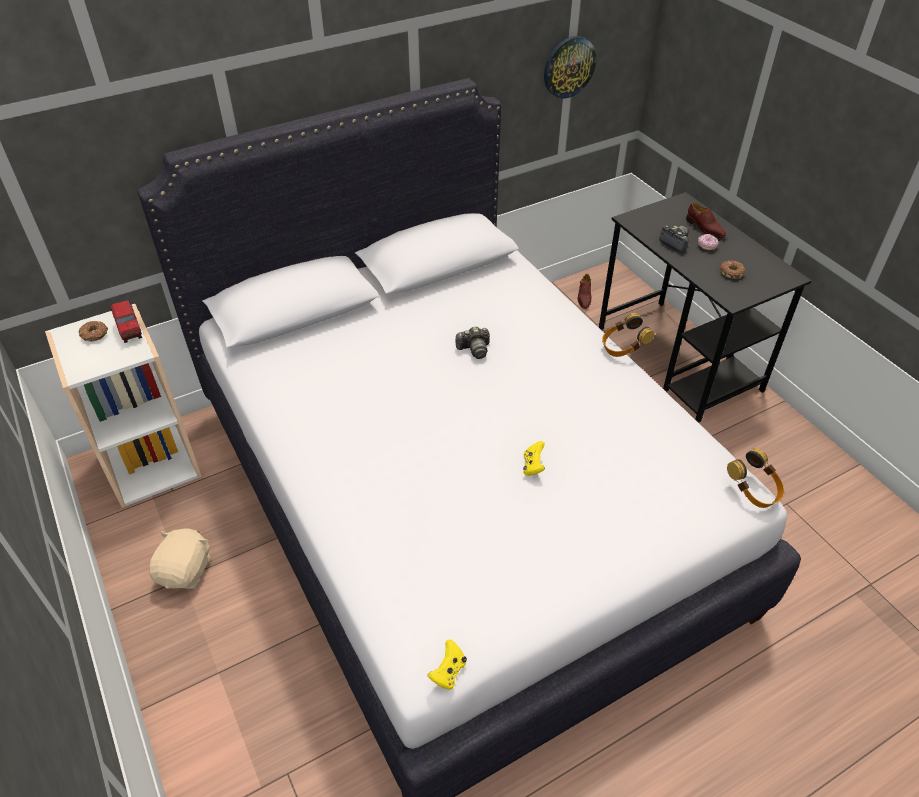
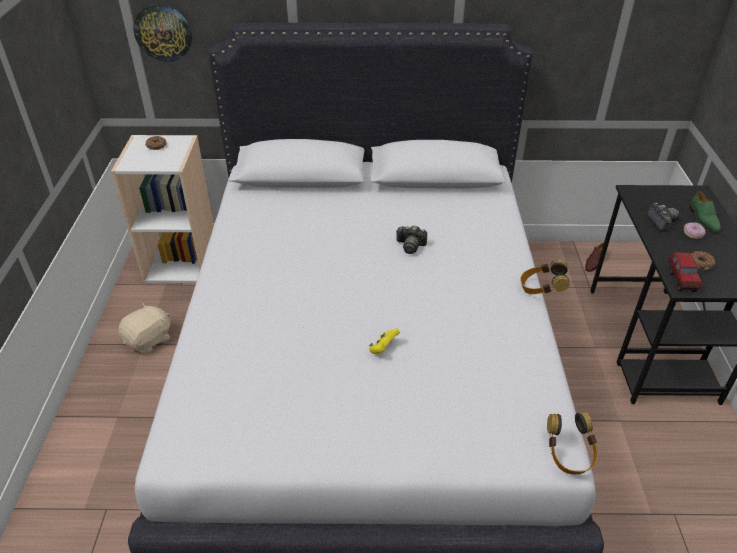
camera: 30 degrees right, 5 degrees down
toy truck [111,300,142,343] -> toy truck moved to [669,252,702,292]
yellow game controller [427,640,467,690] -> none
wall clock [544,36,596,99] -> wall clock moved to [133,4,192,62]
brown shoe [686,202,726,238] -> green shoe [689,192,721,233]

